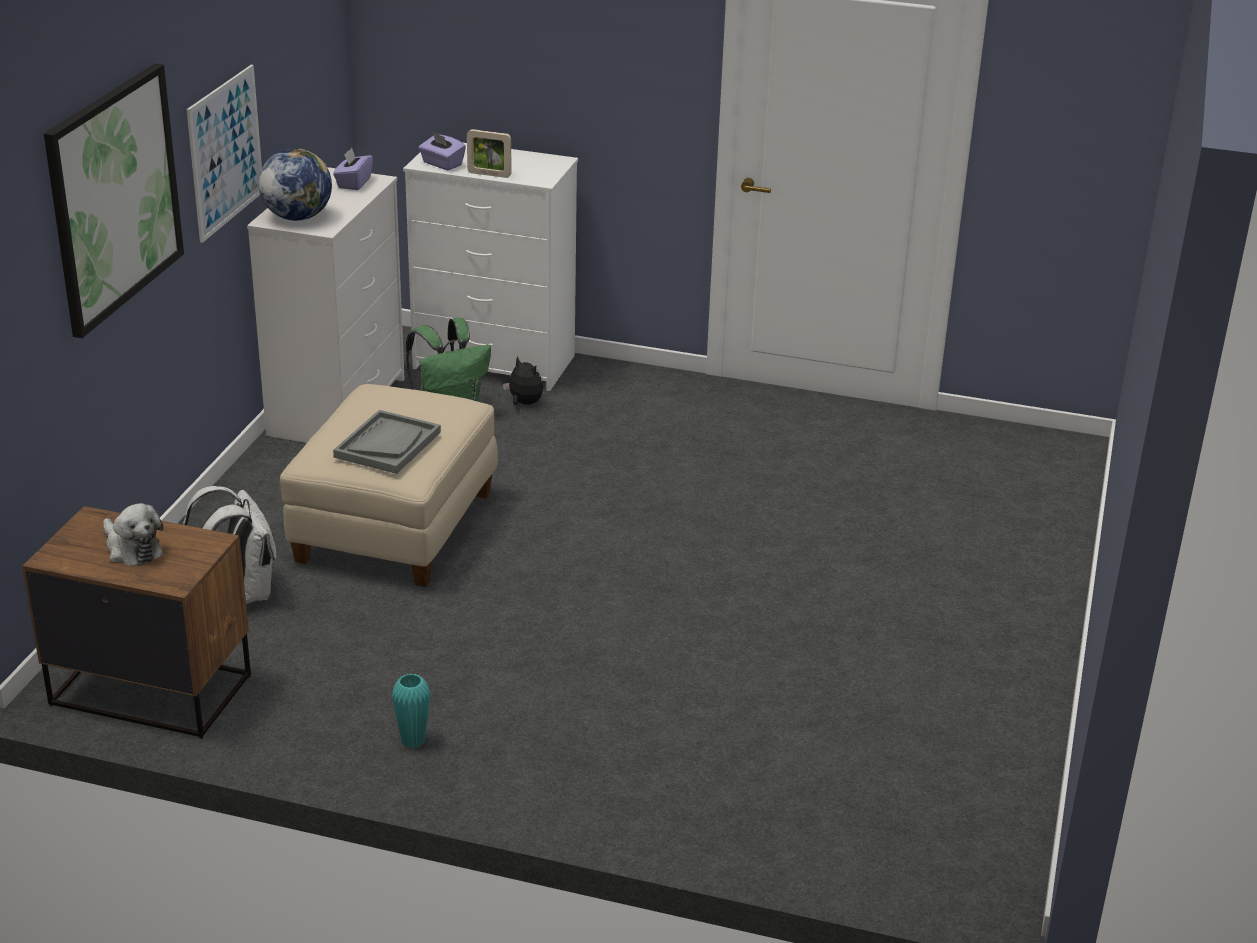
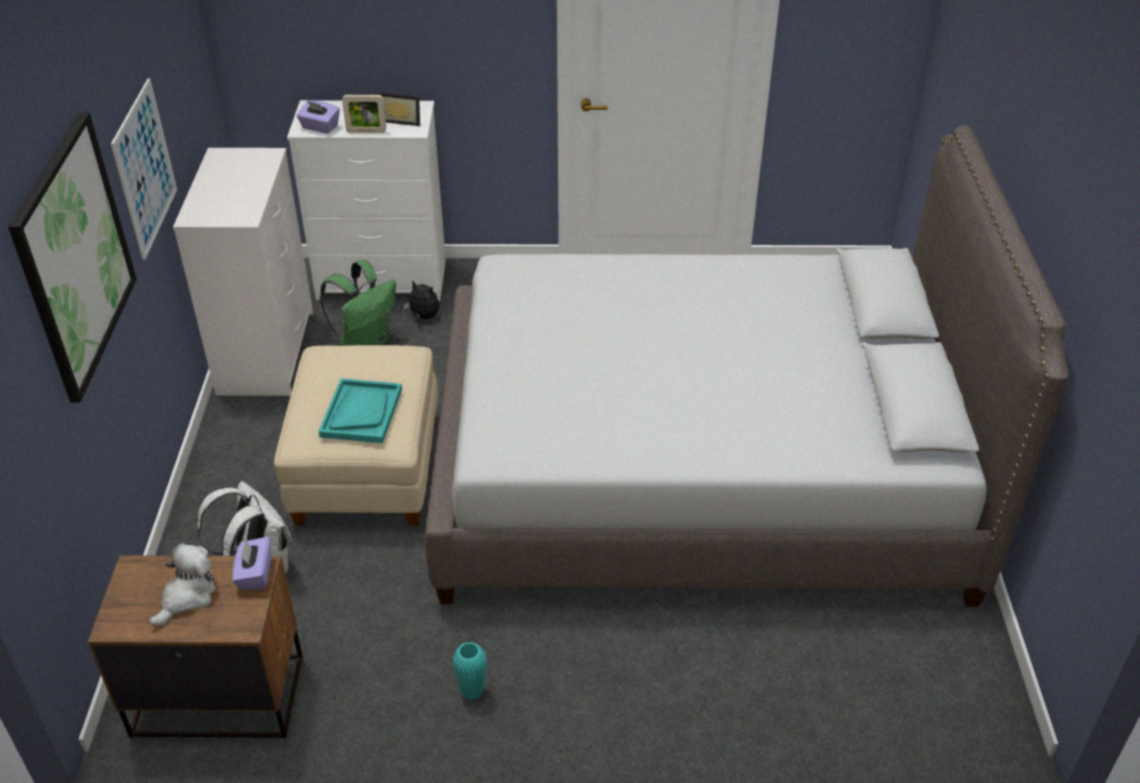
camera: 15 degrees left, 10 degrees up
plush toy [103,503,163,566] -> plush toy turned 90 degrees counterclockwise [150,543,215,627]
globe [258,148,332,221] -> none
purple tissue box [333,148,373,190] -> purple tissue box moved to [232,536,272,590]
grey tray [333,410,441,474] -> turquoise tray [318,378,402,443]
none -> picture frame [375,92,420,126]
none -> grey bed [425,125,1069,607]

